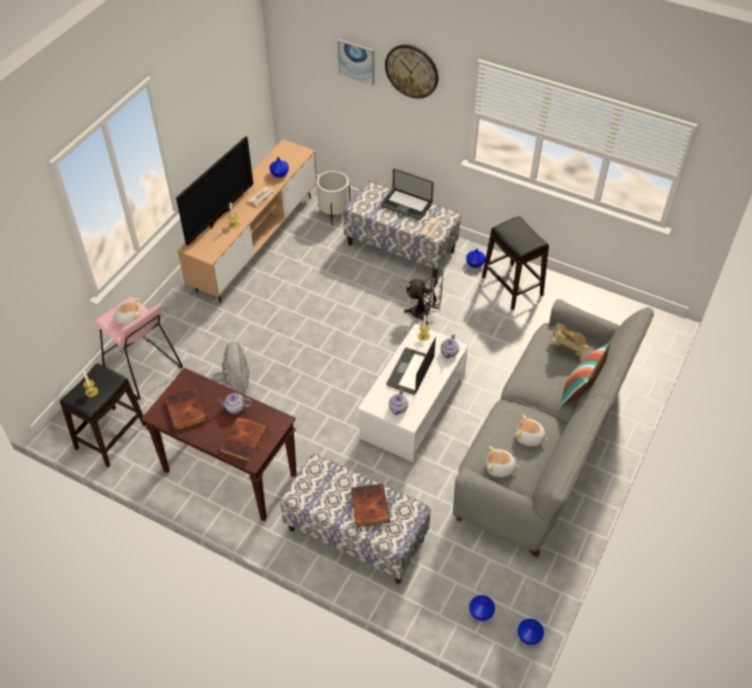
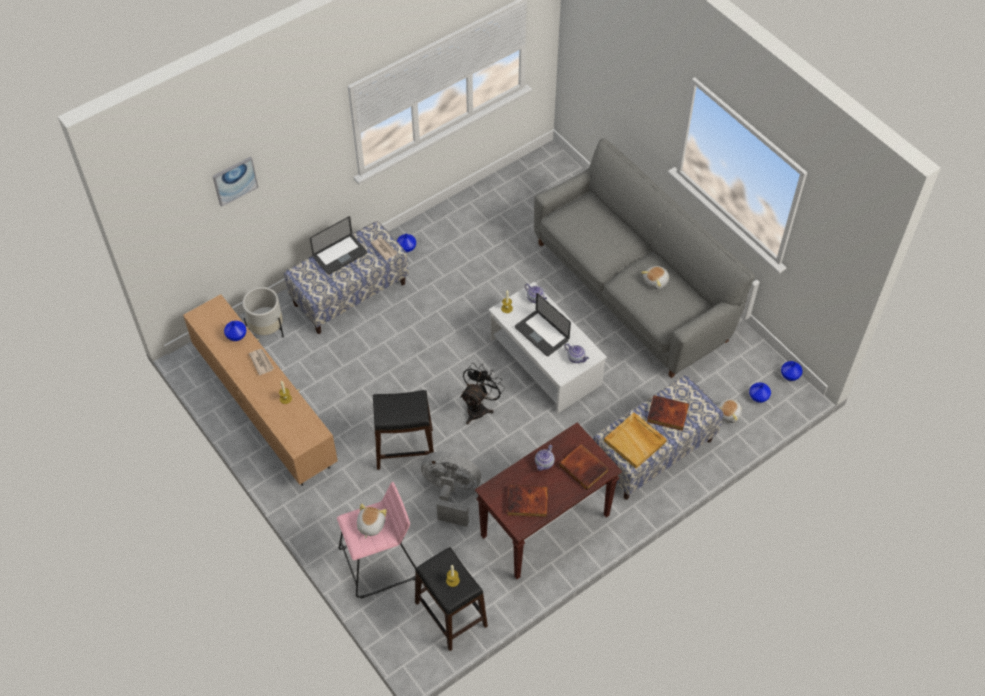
camera: 65 degrees left, 5 degrees up
television [176,136,253,245] -> none
wall clock [385,44,438,99] -> none
black fan [404,270,443,324] -> black fan moved to [460,363,505,424]
black stool [482,216,549,310] -> black stool moved to [373,390,436,470]
plush toy [486,446,520,477] -> plush toy moved to [718,399,742,423]
book [551,322,588,357] -> none
pillow [560,342,610,407] -> none
none -> beige tray [604,412,667,469]

